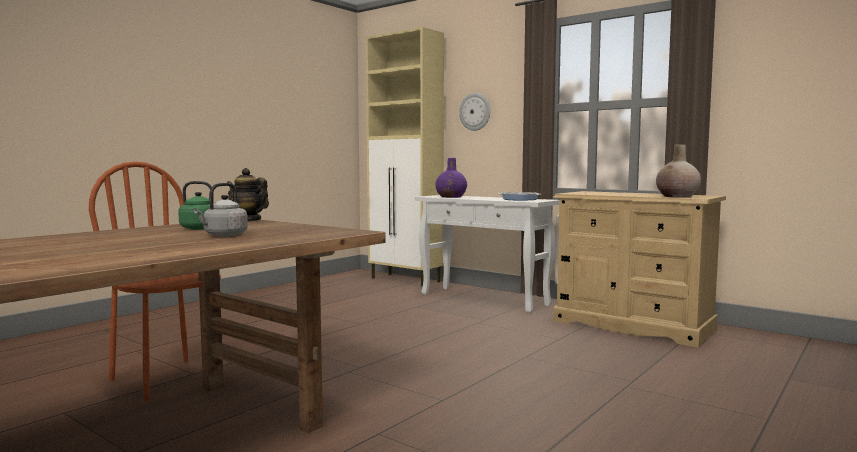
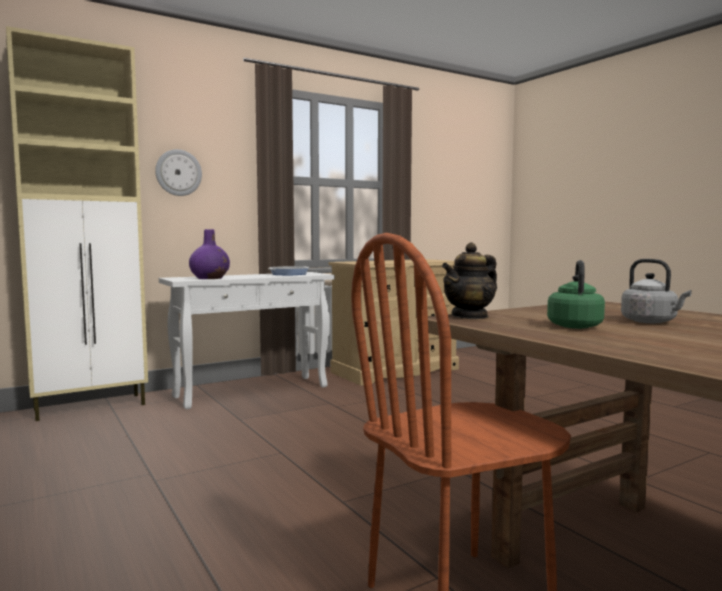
camera: 70 degrees left, 0 degrees up
beige vase [656,145,701,198] -> none

